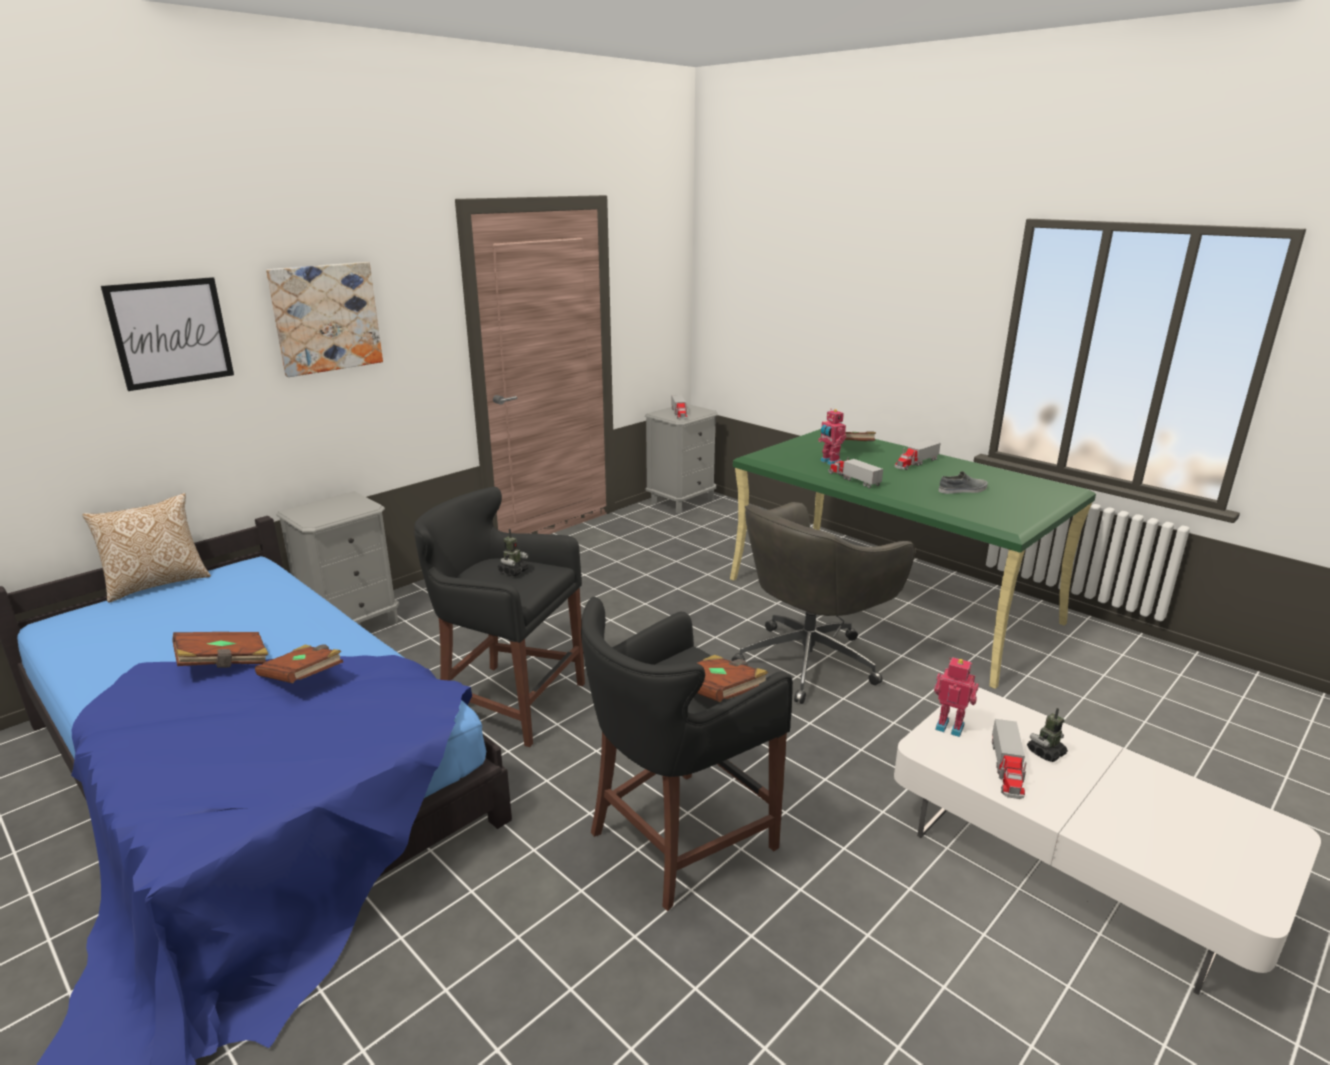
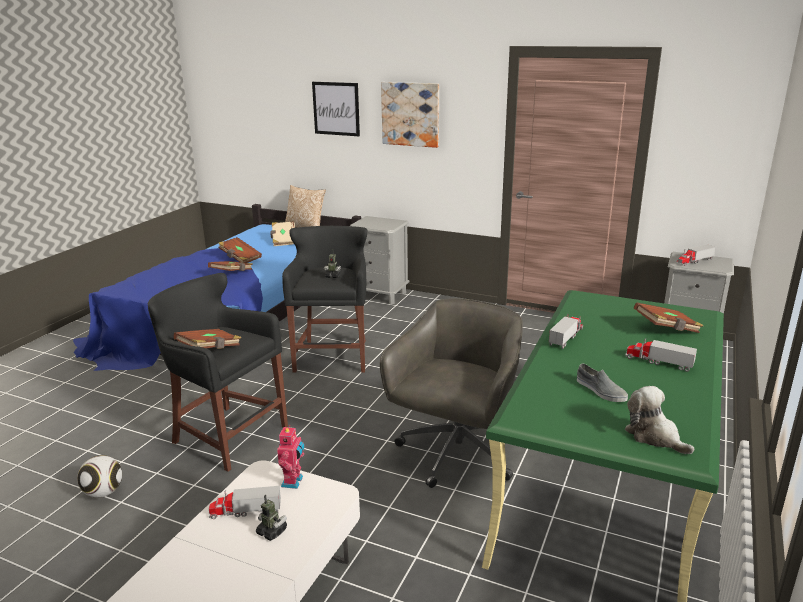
camera: 70 degrees right, 0 degrees up
grey office chair [732,502,915,704] -> grey office chair turned 90 degrees clockwise [380,298,523,488]
toy robot [818,409,846,465] -> none
none -> football [77,455,122,498]
none -> beige book [270,222,295,246]
none -> plush toy [625,386,694,455]

